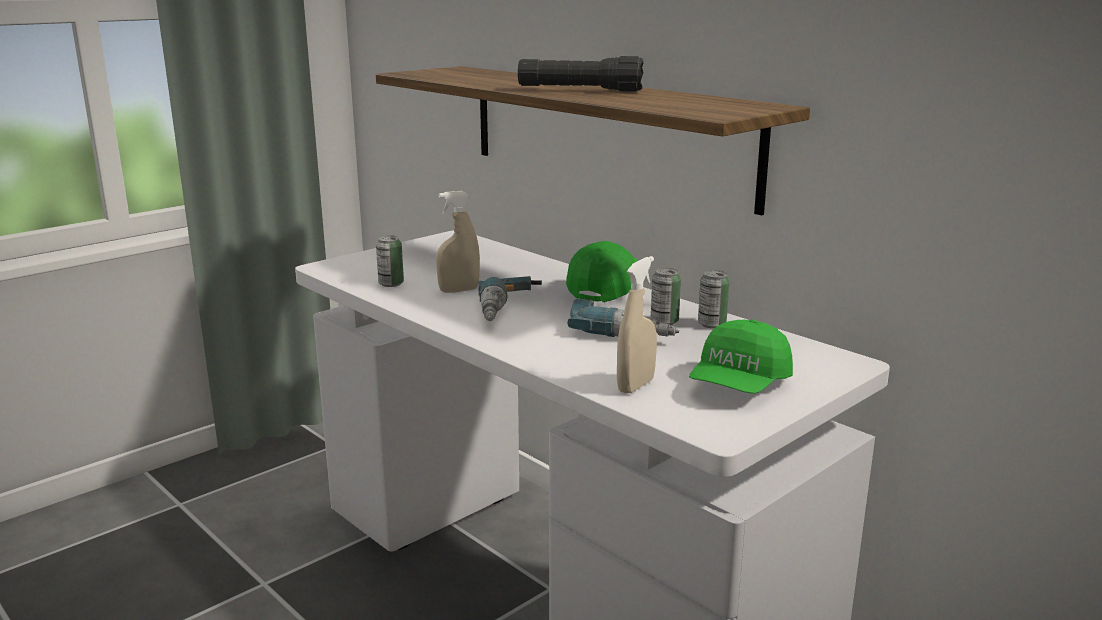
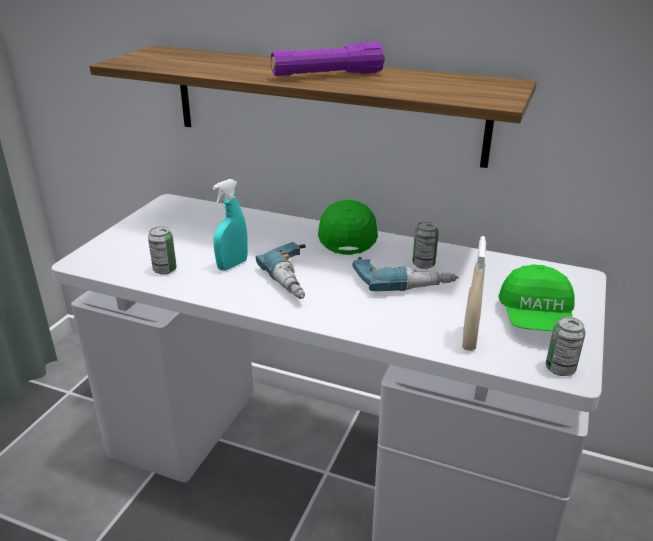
camera: 25 degrees left, 10 degrees up
beige spray bottle [436,191,480,293] -> turquoise spray bottle [213,179,248,271]
black flashlight [518,56,644,92] -> purple flashlight [271,41,385,76]
can [698,270,729,329] -> can moved to [546,317,585,376]

